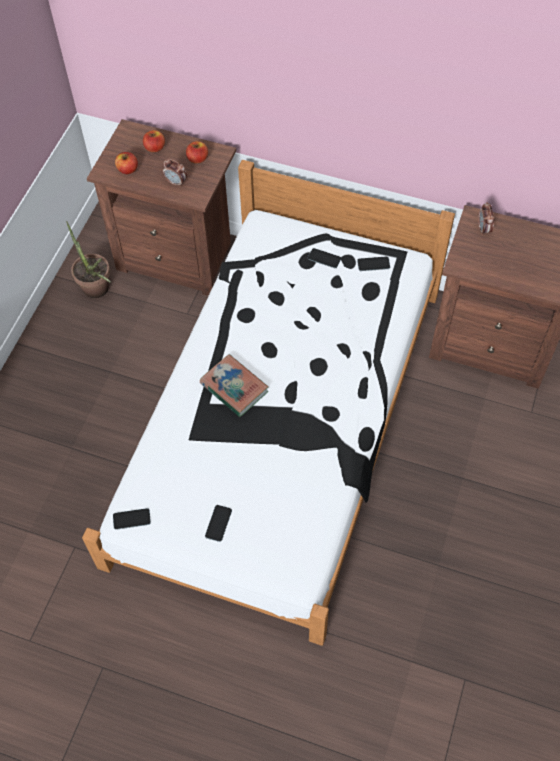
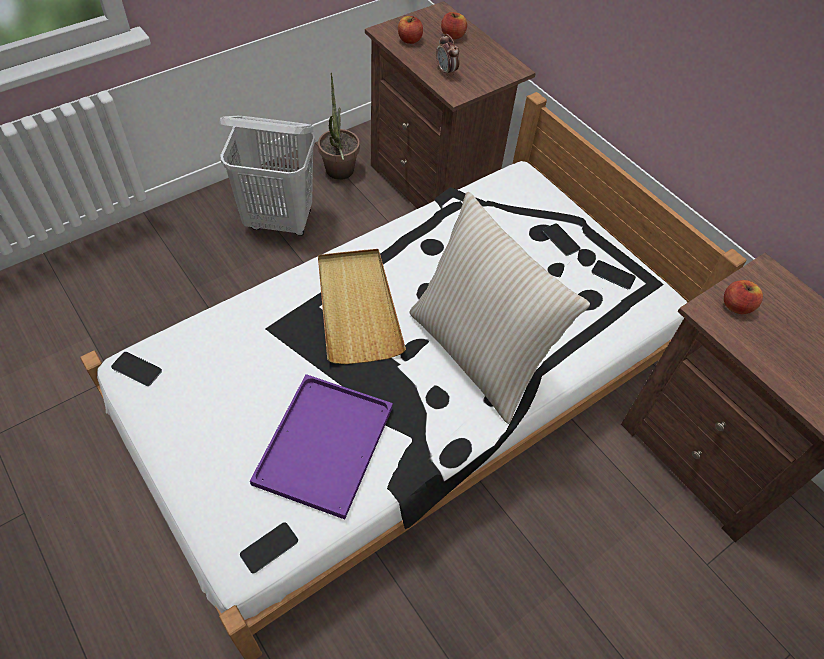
camera: 30 degrees right, 5 degrees down
apple [186,141,208,164] -> apple moved to [724,280,763,314]
book [200,354,269,417] -> beige tray [318,249,406,364]
phone [205,505,232,542] -> phone moved to [240,522,298,573]
alarm clock [478,202,495,235] -> none
none -> white laundry basket [219,116,315,236]
none -> purple tray [250,374,393,519]
none -> beige pillow [410,192,590,424]

